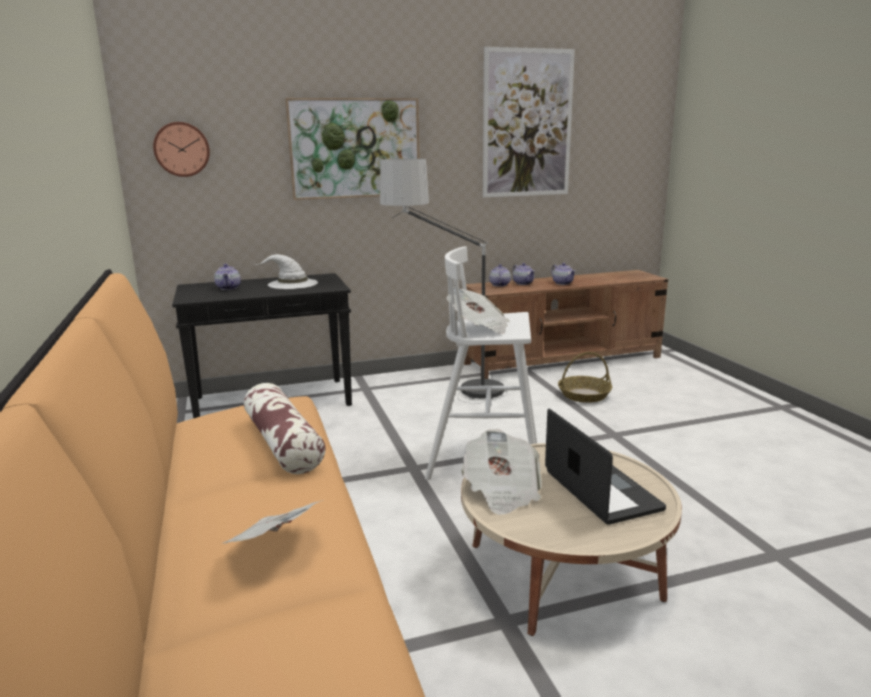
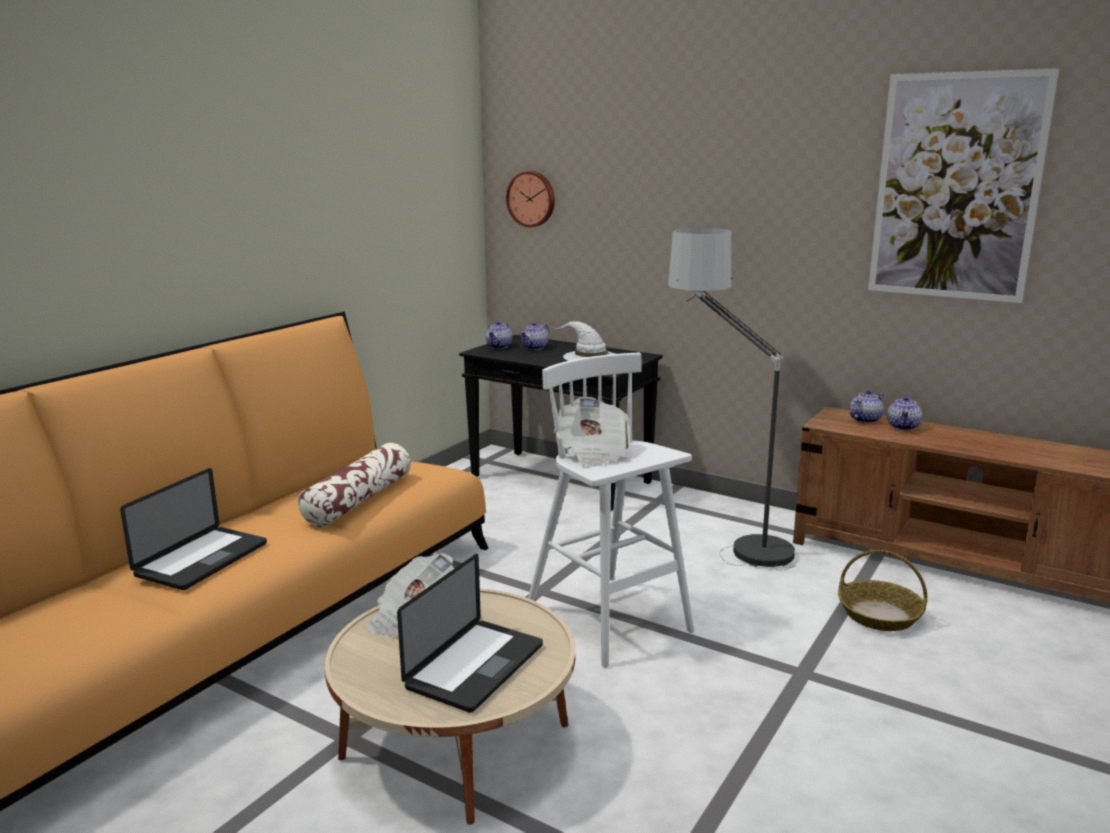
camera: 50 degrees right, 0 degrees up
newspaper [221,500,323,544] -> laptop [120,468,267,590]
picture [285,98,420,200] -> none
teapot [551,263,576,285] -> teapot moved to [486,321,512,349]

